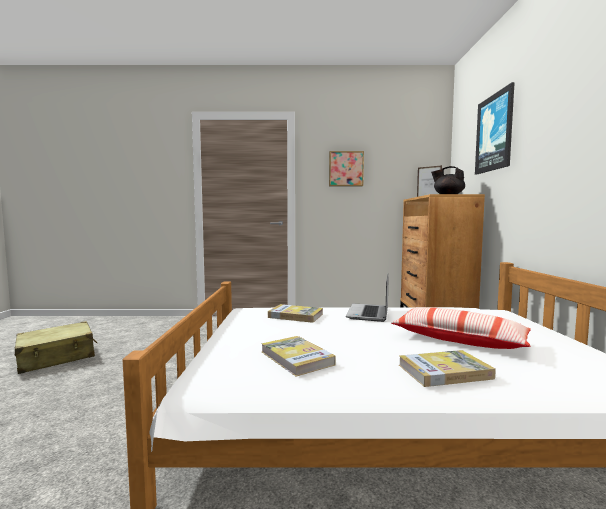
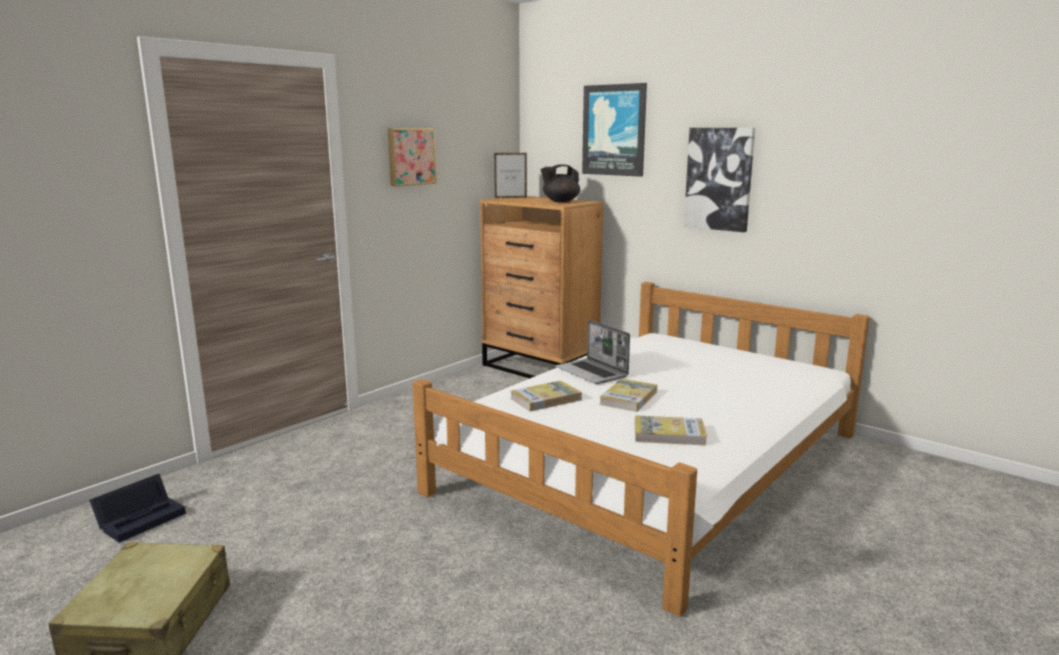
camera: 50 degrees left, 10 degrees up
pillow [391,307,531,349] -> none
book [399,350,496,387] -> book moved to [599,378,657,412]
none -> black storage box [89,474,186,543]
none -> picture [684,128,755,232]

